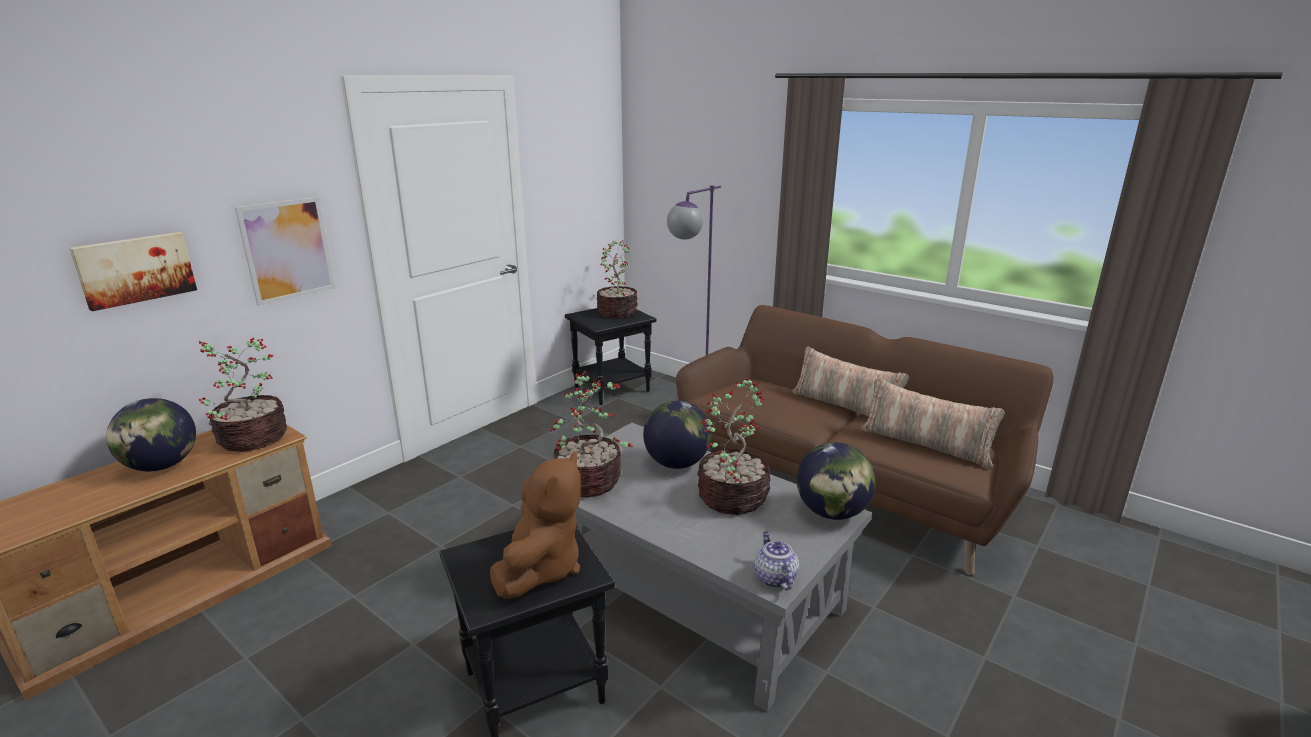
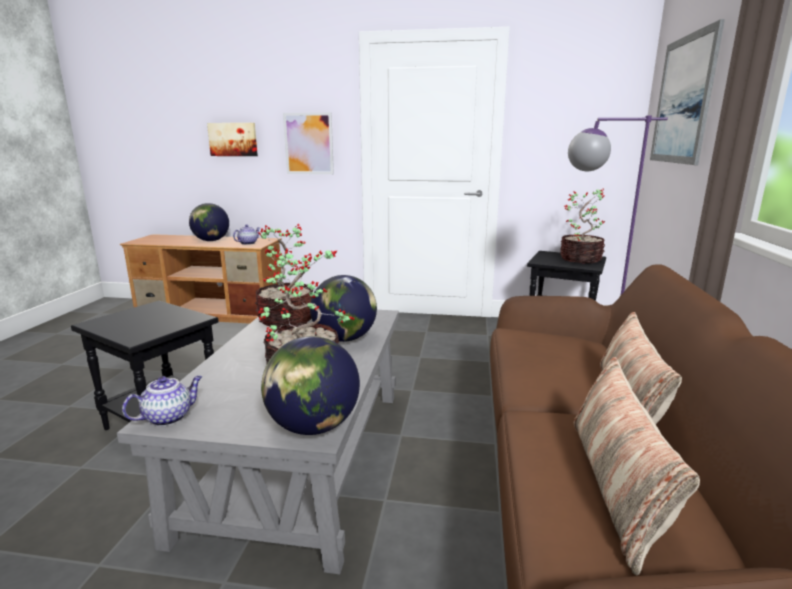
camera: 60 degrees right, 5 degrees down
potted plant [198,338,287,452] -> teapot [233,225,260,245]
brown plush toy [490,452,581,599] -> none
none -> picture [650,19,725,165]

